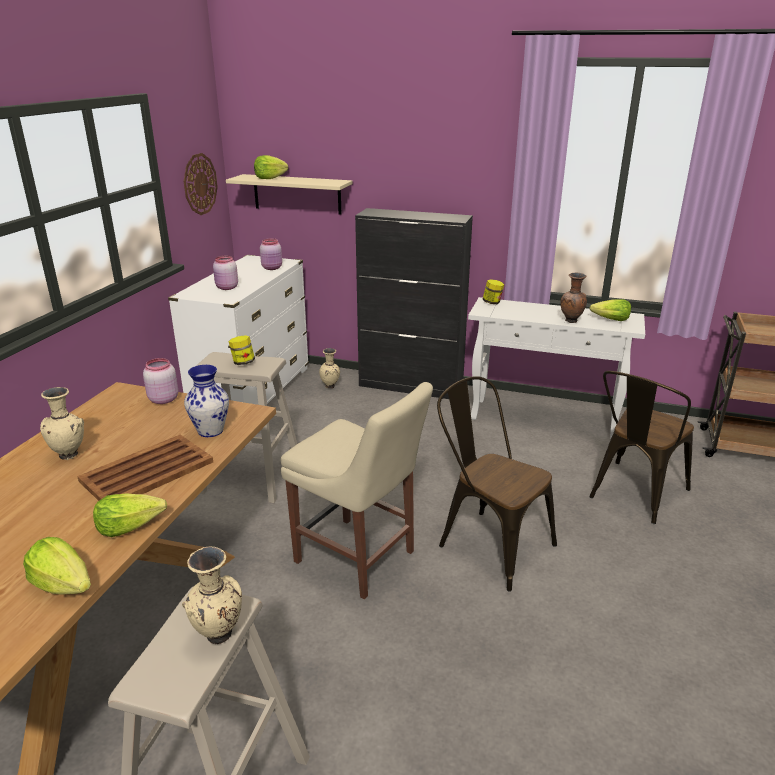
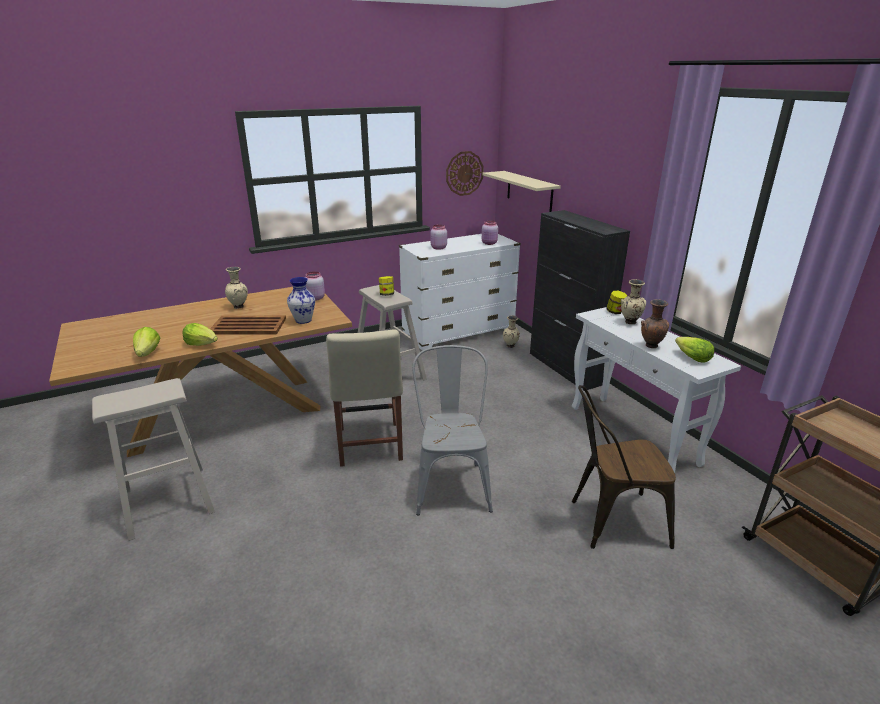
camera: 45 degrees right, 0 degrees up
beige vase [182,547,242,644] -> beige vase moved to [621,279,646,324]
lettuce [254,155,288,179] -> none
brown chair [437,376,557,592] -> grey chair [412,345,493,515]

